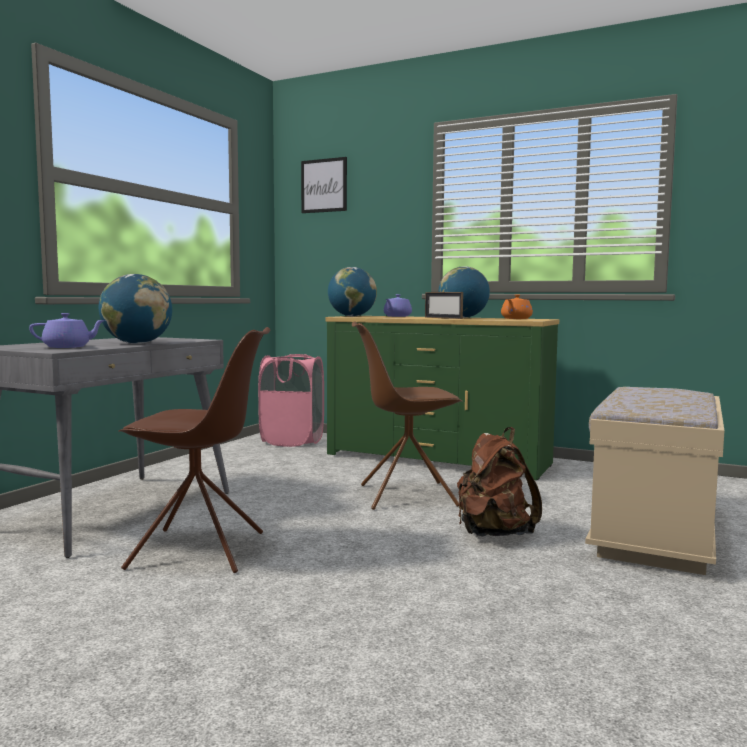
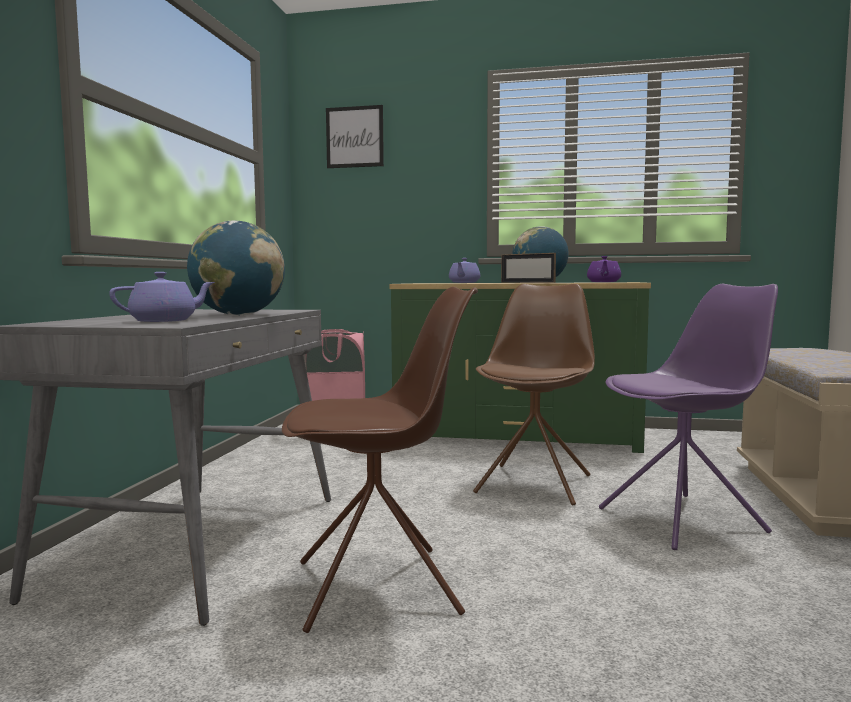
camera: 15 degrees left, 0 degrees up
globe [328,267,377,316] -> none
brown chair [352,321,463,510] -> brown chair turned 135 degrees clockwise [473,284,595,505]
brown backpack [457,427,542,537] -> purple chair [599,284,778,550]
orange teapot [501,294,533,319] -> purple teapot [587,256,621,282]

